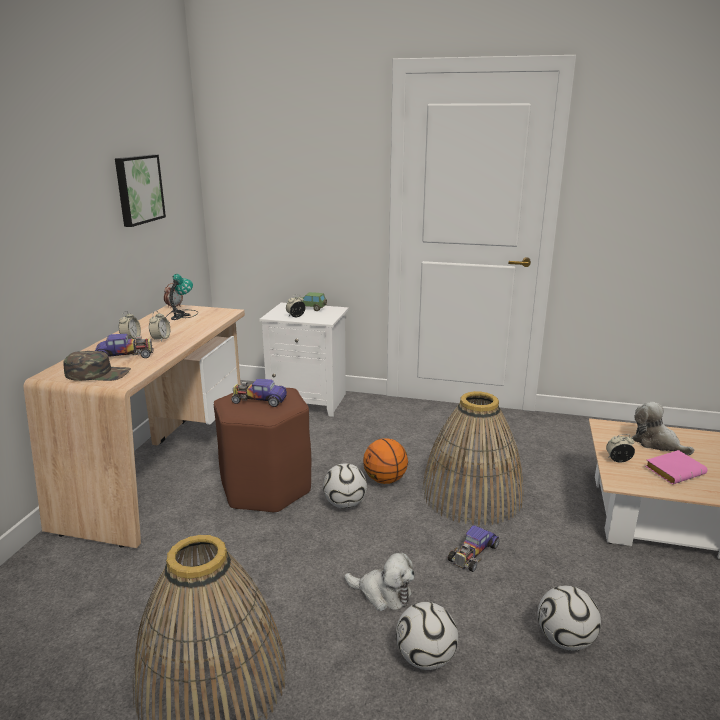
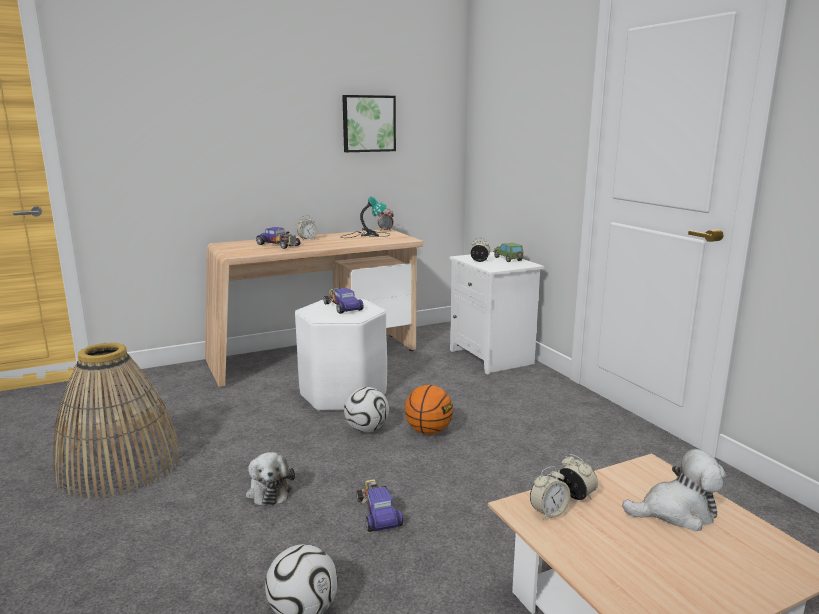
camera: 50 degrees right, 5 degrees down
green cap [64,351,131,381] -> none
alarm clock [149,311,170,342] -> alarm clock moved to [530,466,570,520]
brown stool [214,386,311,513] -> white stool [295,299,387,411]
football [396,602,458,670] -> none
basket [423,391,524,526] -> none
toy car [448,525,499,572] -> toy car turned 75 degrees clockwise [356,480,403,532]
plush toy [632,402,694,455] -> plush toy turned 75 degrees clockwise [622,449,726,531]
pink book [645,450,707,484] -> none

